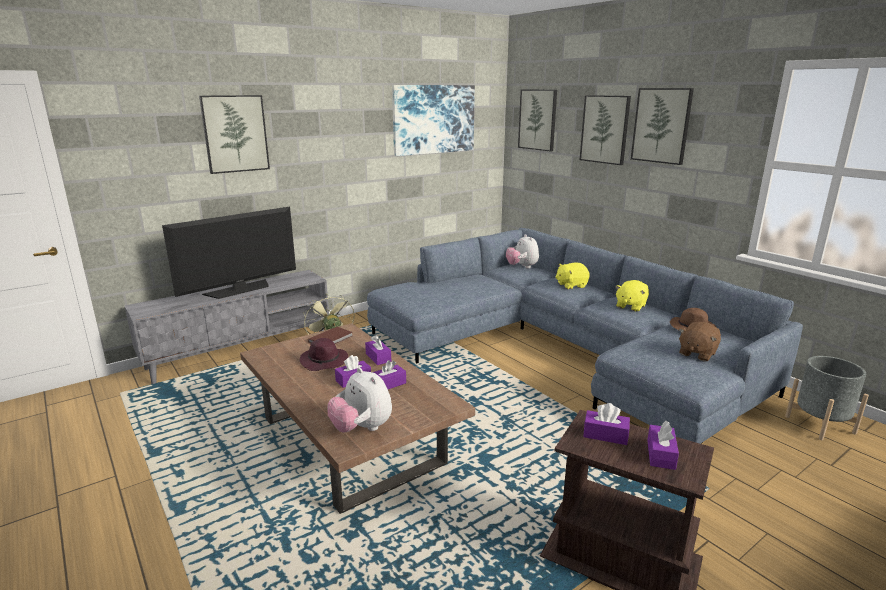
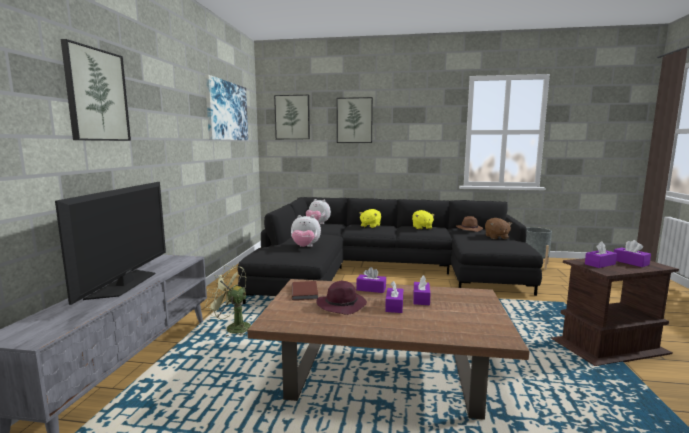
camera: 45 degrees left, 10 degrees down
plush toy [327,368,392,433] -> plush toy moved to [291,215,321,247]
blue sofa [367,228,803,444] -> black sofa [238,197,543,304]
picture [631,88,694,165] -> none

